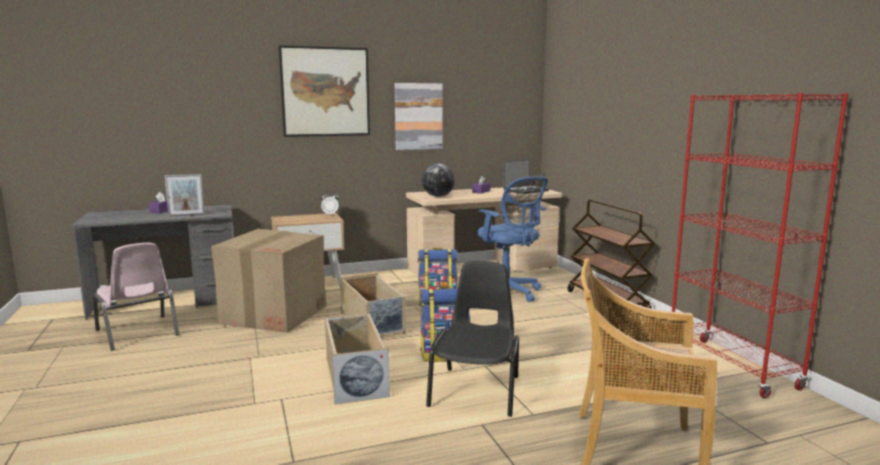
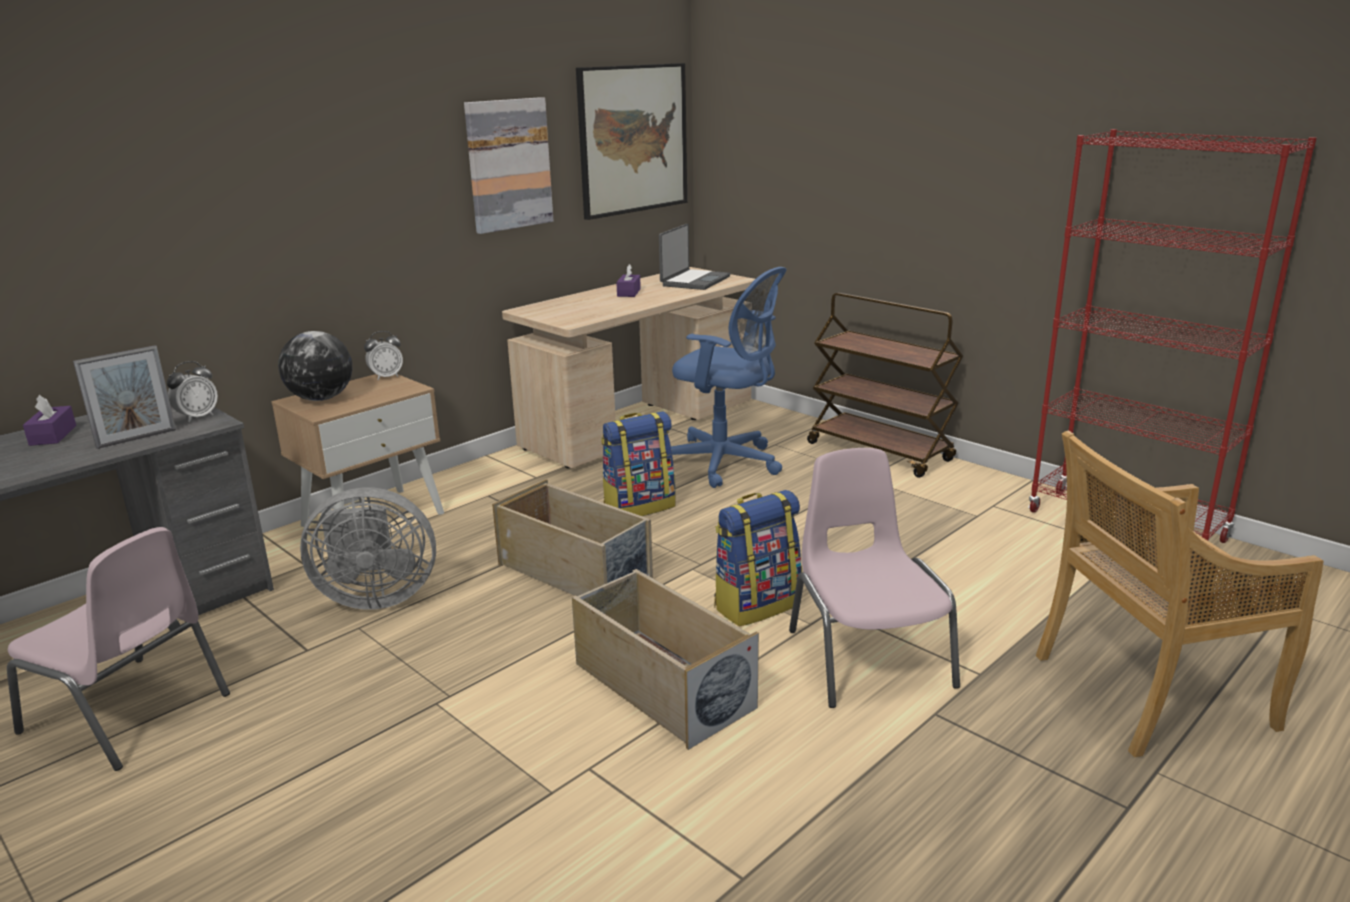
camera: 25 degrees left, 10 degrees up
cardboard box [211,229,327,333] -> grey fan [300,487,436,610]
picture [279,45,370,137] -> picture moved to [576,63,687,220]
globe [422,164,455,197] -> globe moved to [278,331,352,401]
black chair [426,261,519,417] -> pink chair [789,448,960,708]
none -> alarm clock [167,361,218,422]

